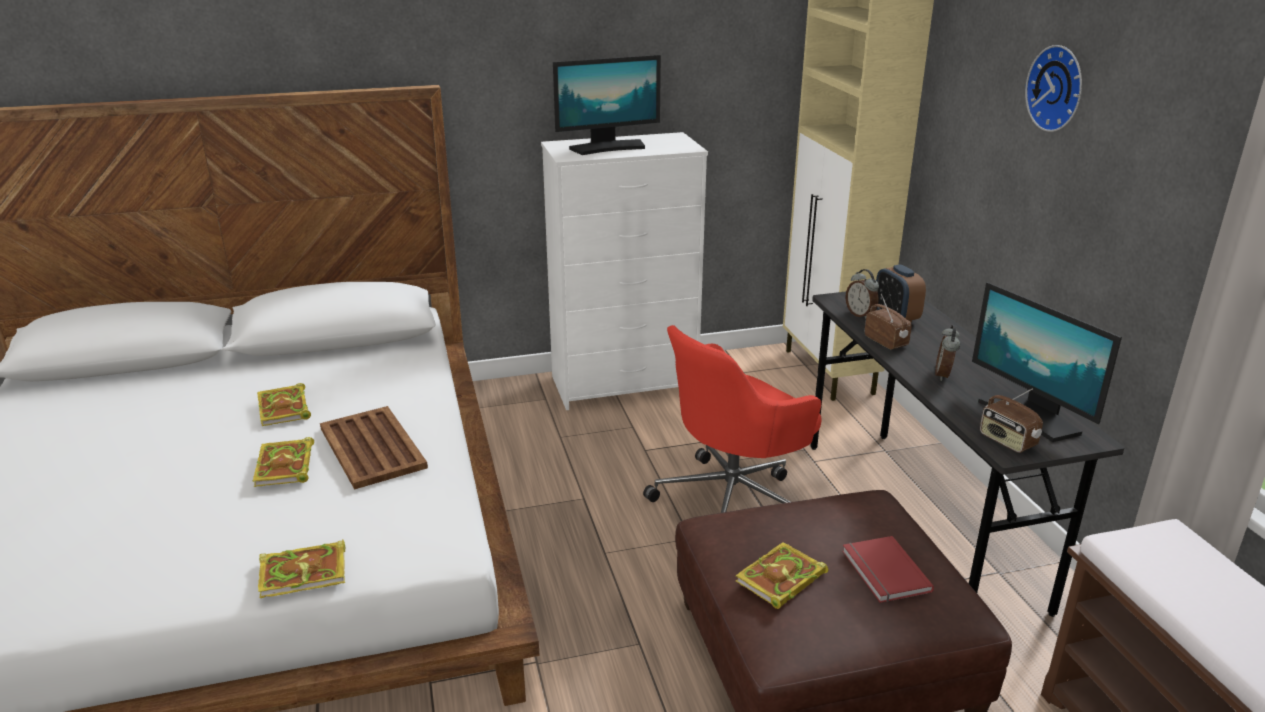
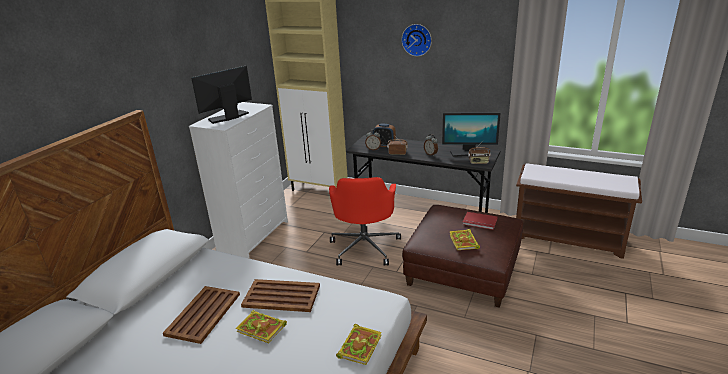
camera: 50 degrees left, 0 degrees up
book [257,383,311,426] -> brown tray [163,286,240,344]
monitor [553,55,661,155] -> monitor turned 150 degrees counterclockwise [191,65,252,124]

